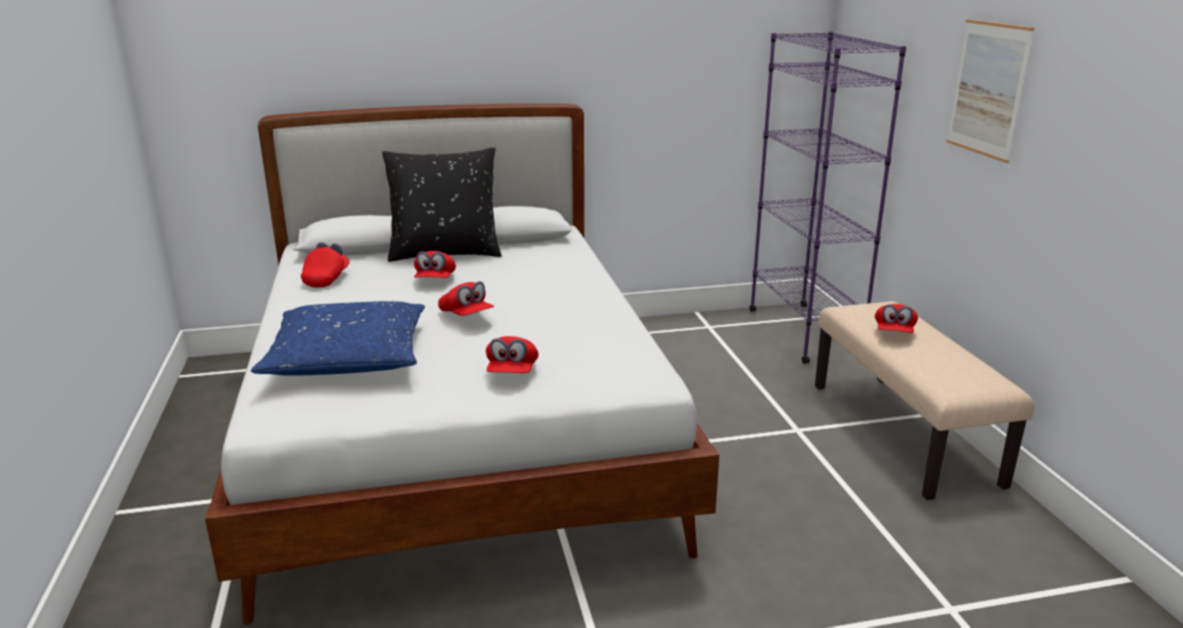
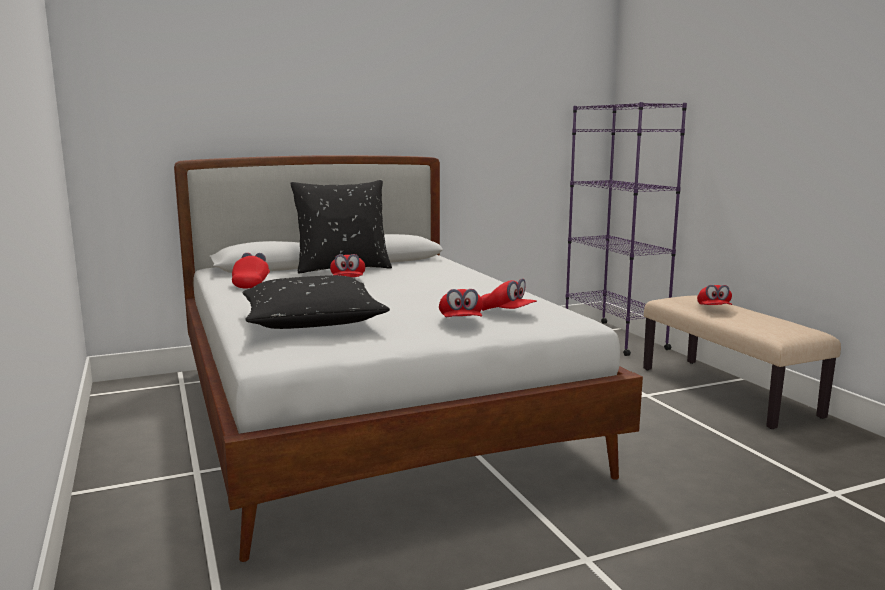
camera: 10 degrees left, 10 degrees down
blue pillow [251,301,425,376] -> black pillow [242,275,390,329]
red cap [438,281,494,316] -> red cap moved to [481,278,537,311]
picture [947,19,1034,163] -> none

